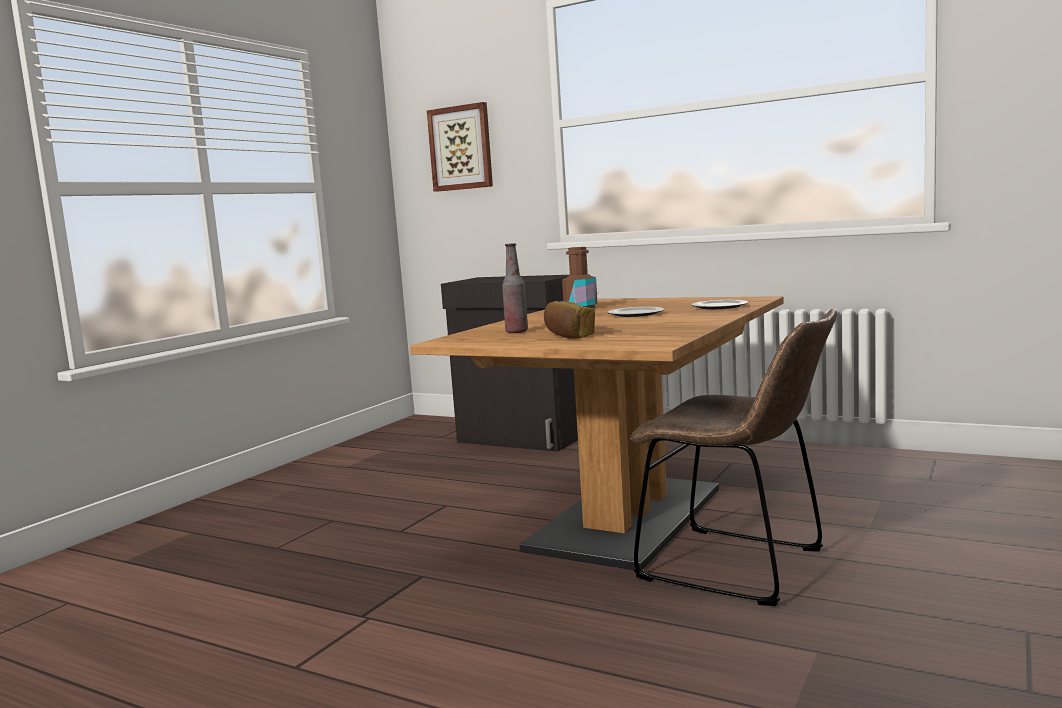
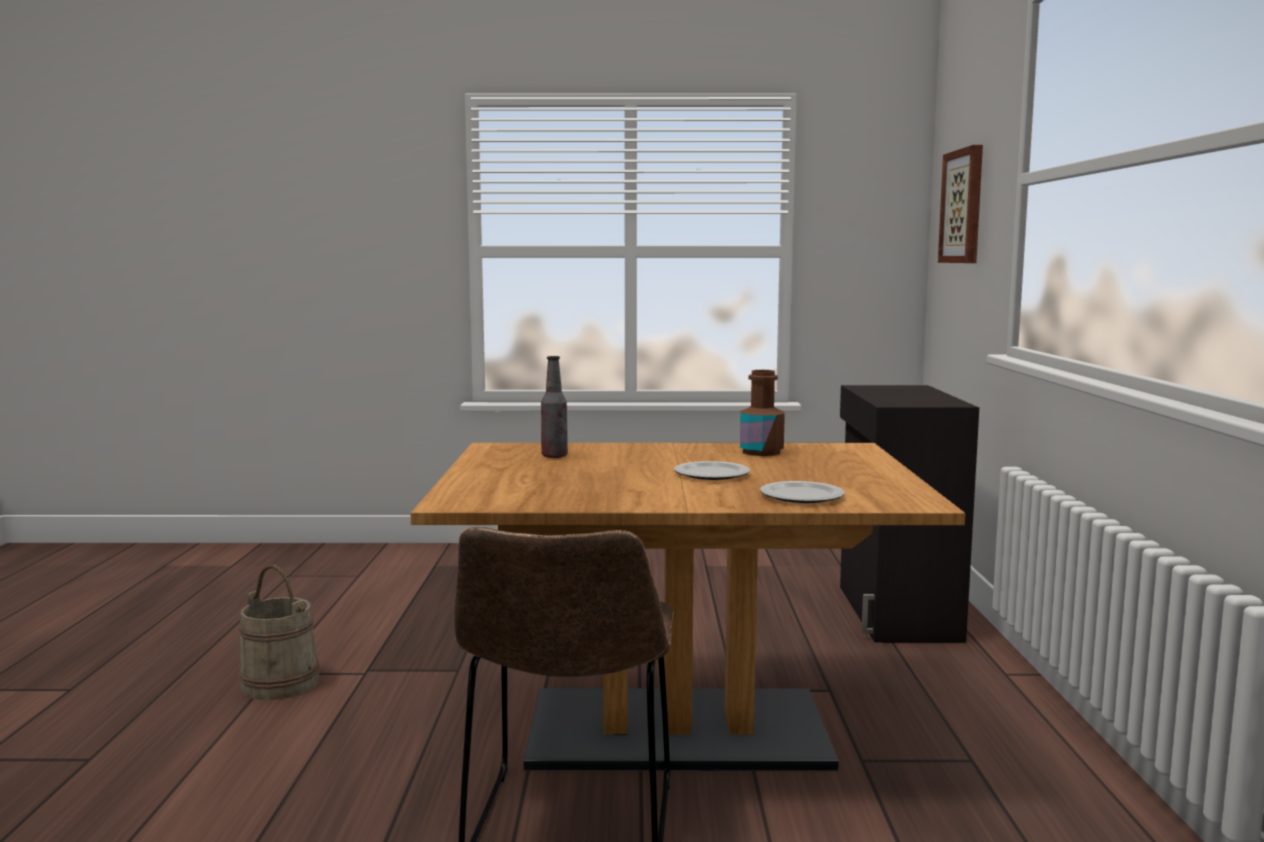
camera: 60 degrees right, 0 degrees up
bread [544,301,595,339] -> none
none -> beige bucket [239,564,319,700]

